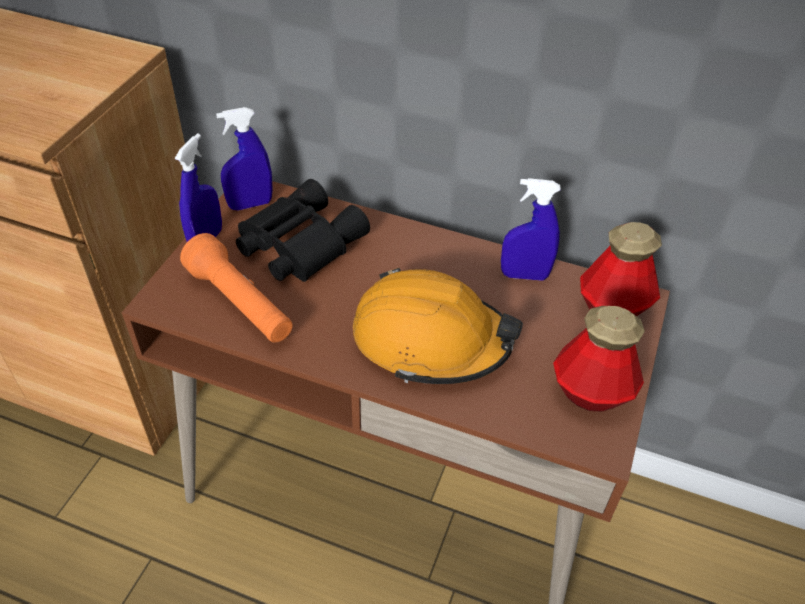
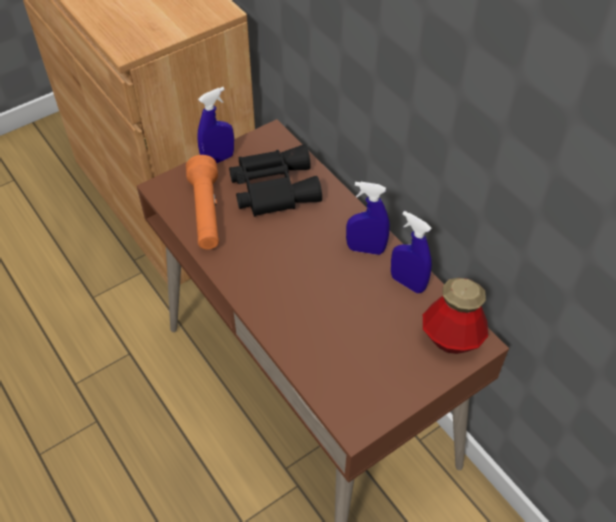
camera: 35 degrees right, 5 degrees up
blue spray bottle [216,107,273,211] -> blue spray bottle moved to [346,182,390,255]
orange hard hat [353,268,523,384] -> none
bottle [553,306,645,412] -> none

